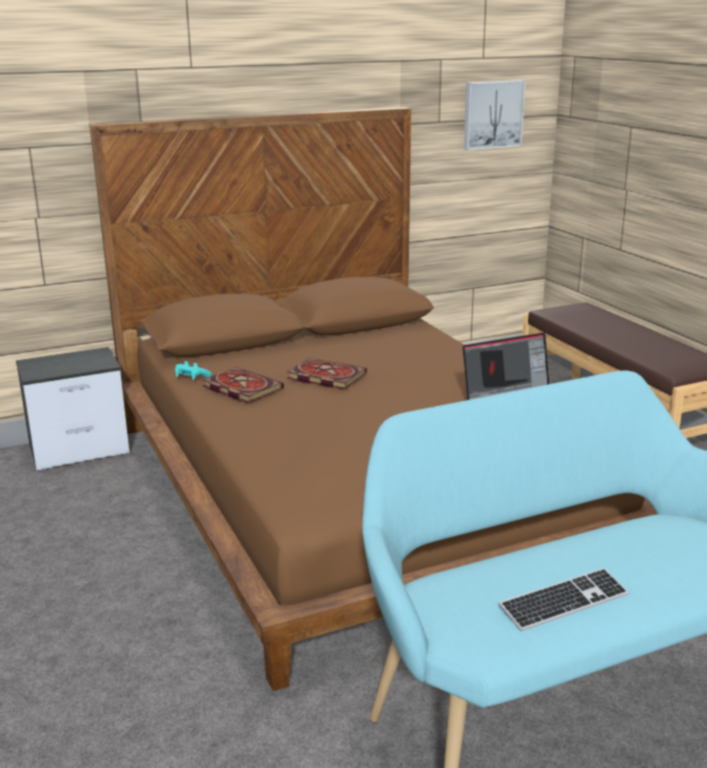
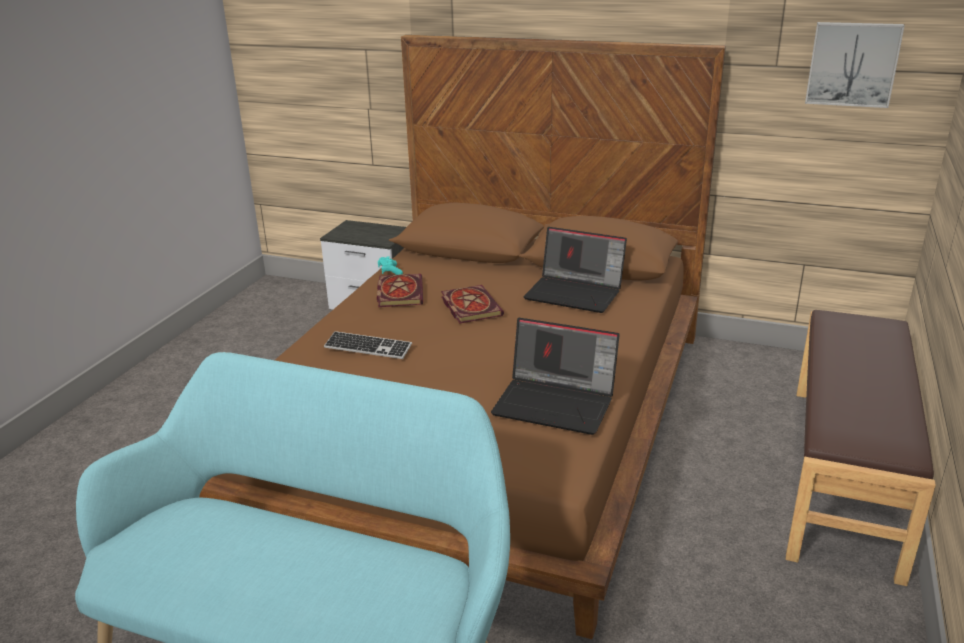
camera: 45 degrees right, 5 degrees up
keyboard [499,568,629,631] -> keyboard moved to [324,331,412,359]
none -> laptop [524,227,627,313]

